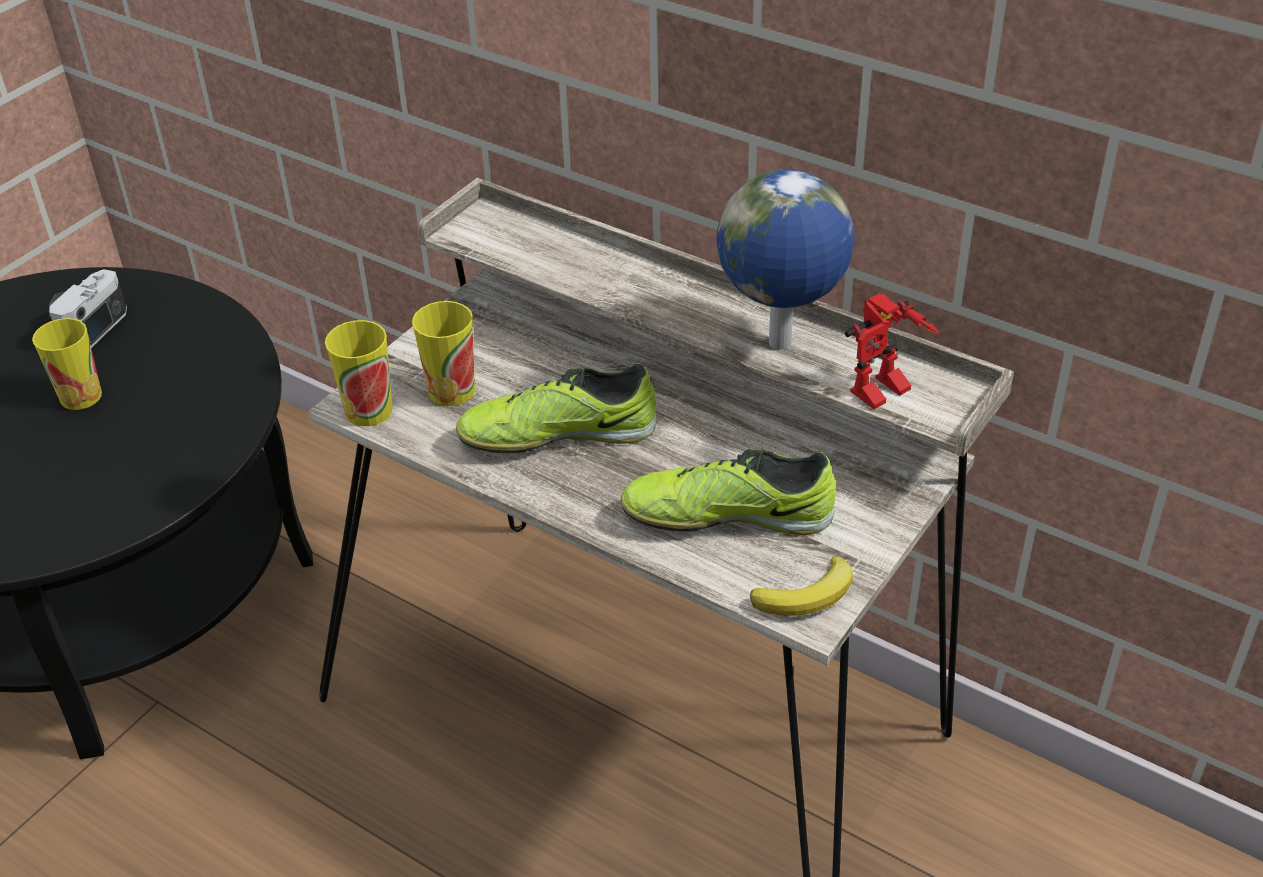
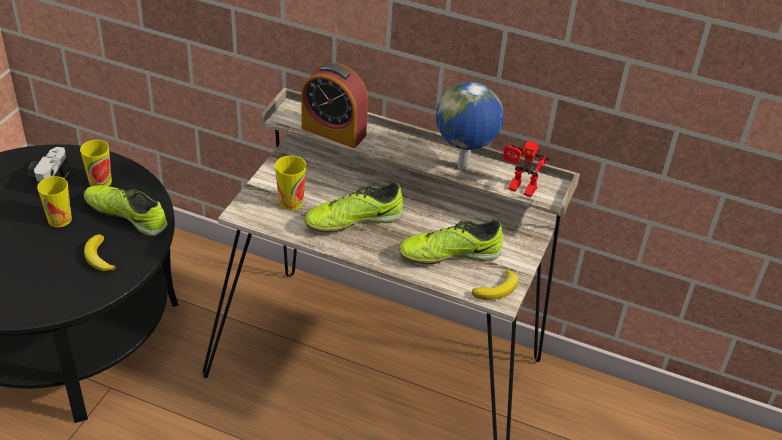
camera: 15 degrees left, 0 degrees up
cup [325,320,392,426] -> cup moved to [80,140,112,186]
toy robot [845,293,939,409] -> toy robot turned 75 degrees clockwise [503,141,550,197]
none -> shoe [84,185,168,236]
none -> banana [84,234,116,271]
none -> alarm clock [301,63,368,148]

